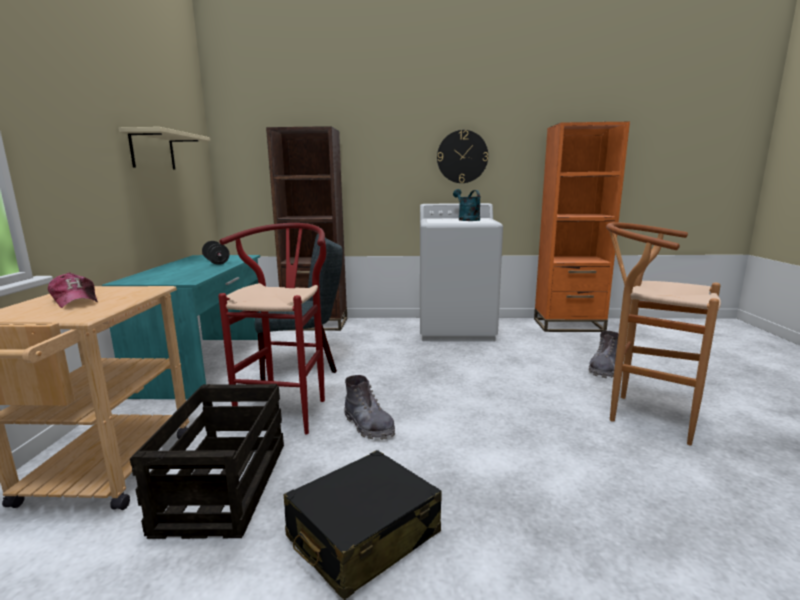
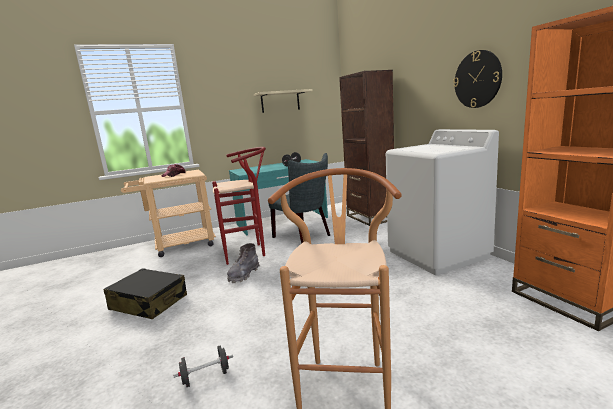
camera: 65 degrees right, 0 degrees up
crate [130,384,284,539] -> none
turquoise watering can [453,189,480,221] -> none
grey boot [589,331,619,378] -> none
none -> black dumbbell [173,345,233,387]

